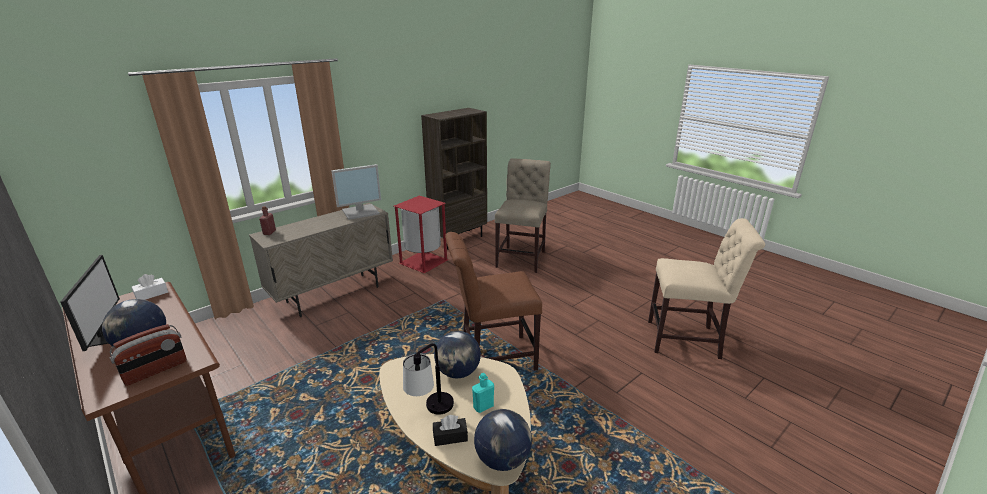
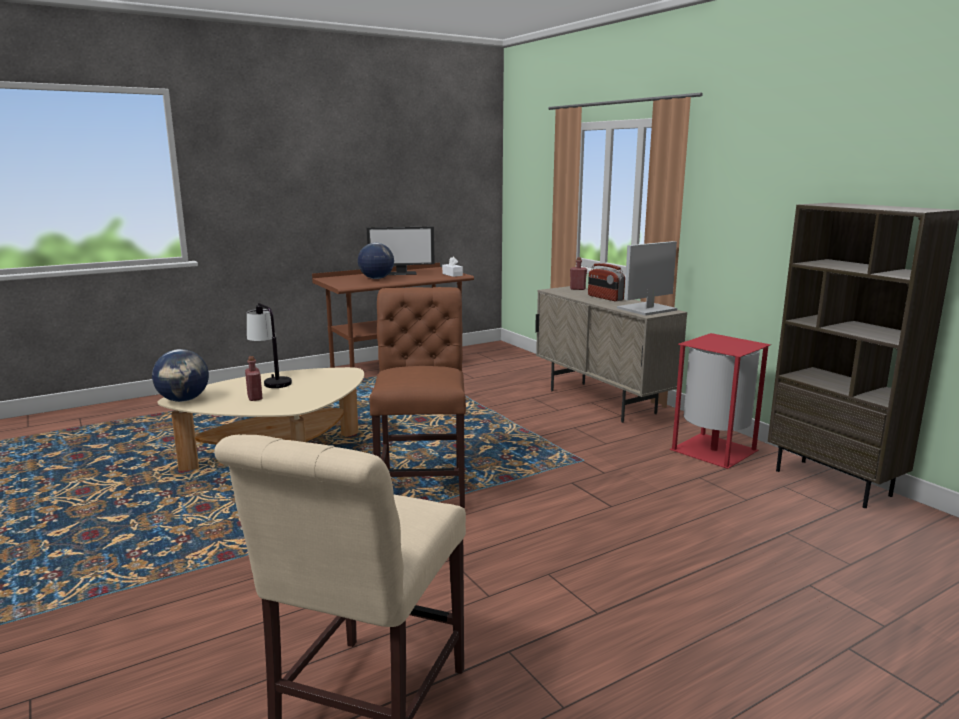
camera: 100 degrees right, 10 degrees down
radio [110,324,187,386] -> radio moved to [588,263,625,301]
monitor [331,164,381,220] -> monitor turned 75 degrees clockwise [617,241,677,316]
black tissue box [433,415,468,446] -> none
globe [434,331,481,378] -> none
turquoise bottle [472,373,494,413] -> red bottle [245,356,262,401]
beige chair [495,158,551,273] -> none

